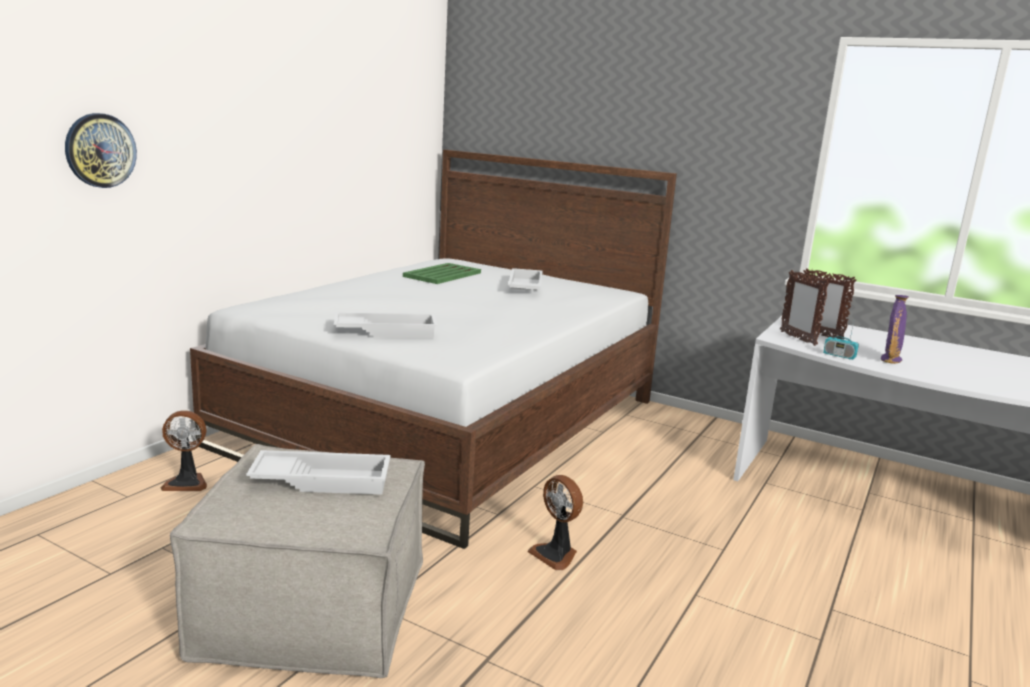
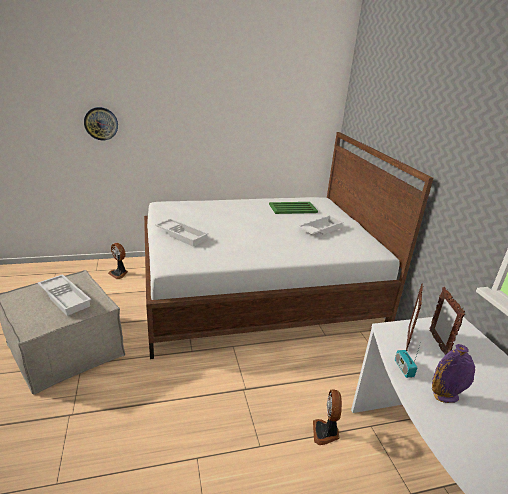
camera: 45 degrees right, 10 degrees up
fan [528,475,583,570] -> fan moved to [313,389,342,445]

